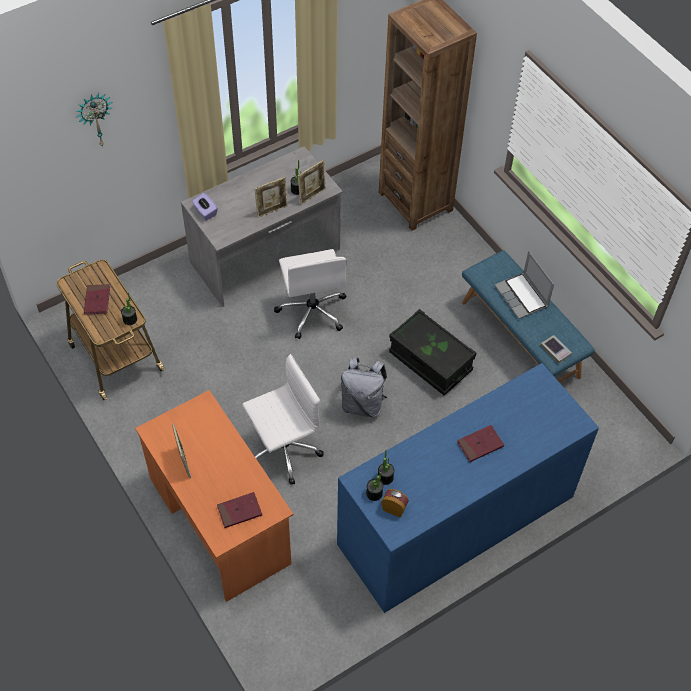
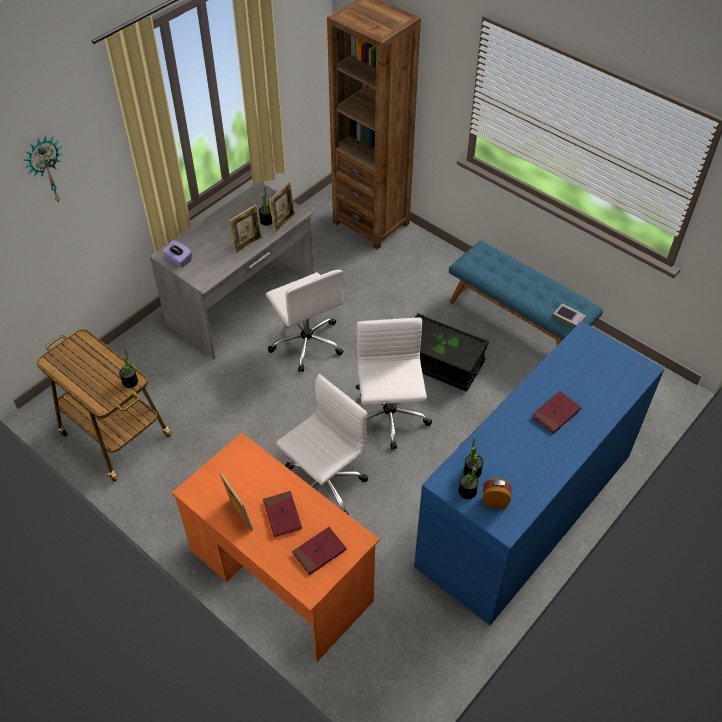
camera: 15 degrees left, 5 degrees down
red book [84,284,110,314] -> red book moved to [263,491,302,537]
grey backpack [340,357,387,417] -> white office chair [356,318,432,450]
laptop [494,251,554,319] -> none

